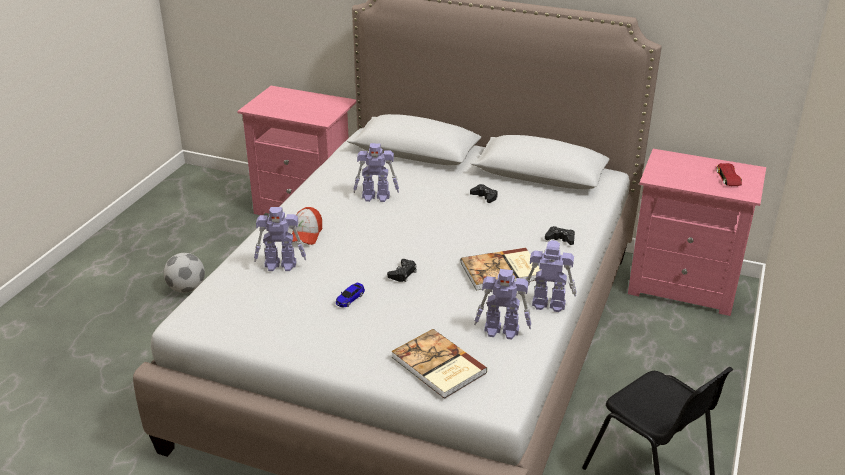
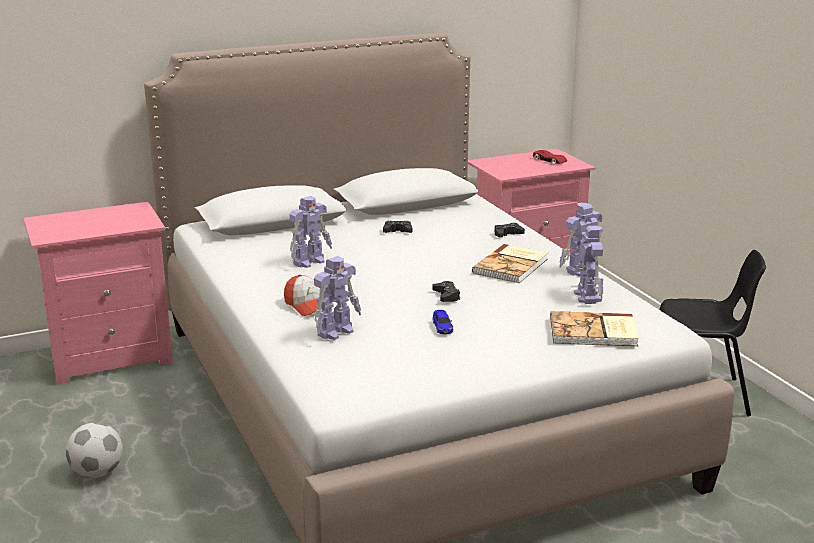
camera: 45 degrees left, 10 degrees down
toy robot [474,269,531,340] -> toy robot turned 60 degrees counterclockwise [574,226,603,304]

